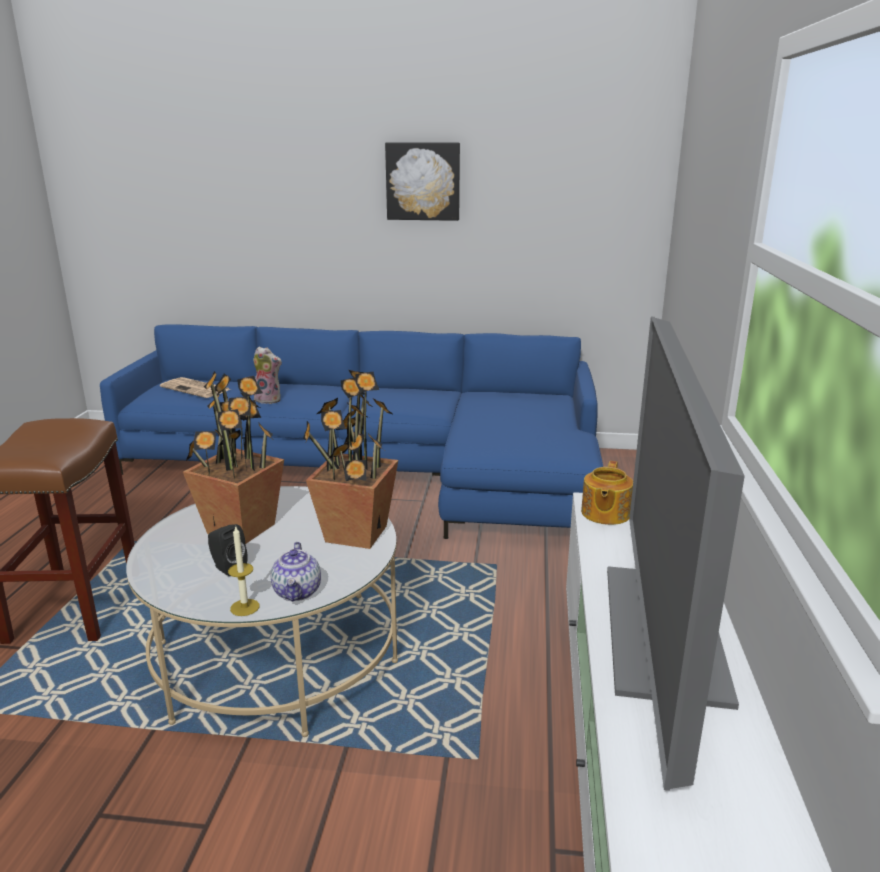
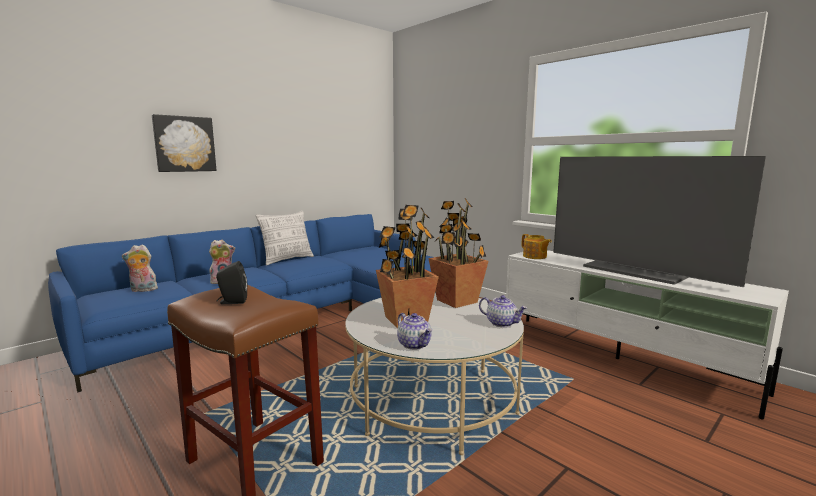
camera: 50 degrees left, 10 degrees down
newspaper [160,377,231,398] -> plush toy [122,244,158,292]
black speaker [208,524,248,576] -> black speaker moved to [216,261,247,304]
candle [228,525,260,616] -> none
picture [385,142,460,221] -> picture moved to [152,114,217,172]
none -> pillow [256,211,314,265]
none -> teapot [397,313,432,350]

